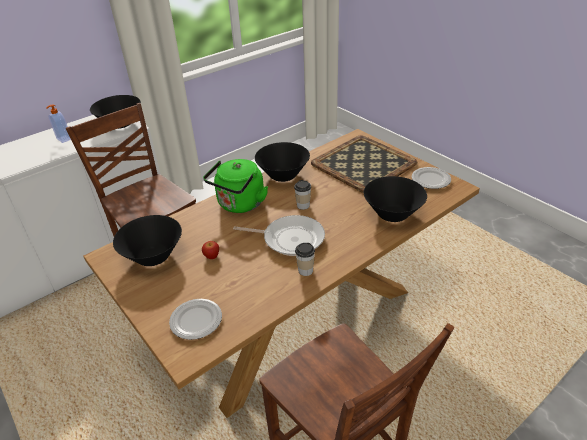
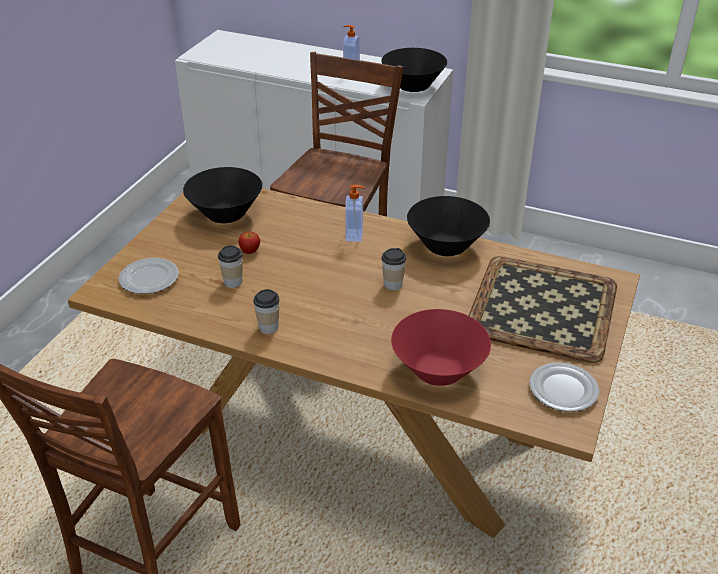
camera: 60 degrees right, 0 degrees up
green kettle [203,159,268,213] -> soap dispenser [345,185,364,242]
frying pan [233,215,325,256] -> none
black bowl [364,176,427,222] -> red bowl [391,309,491,386]
none -> cup [218,245,242,288]

